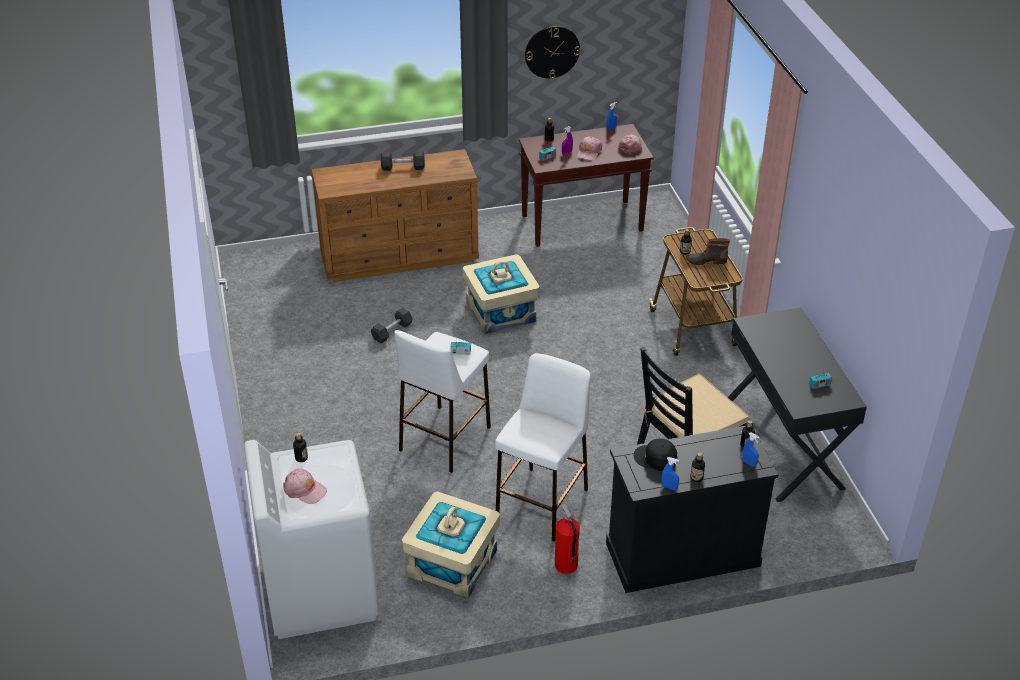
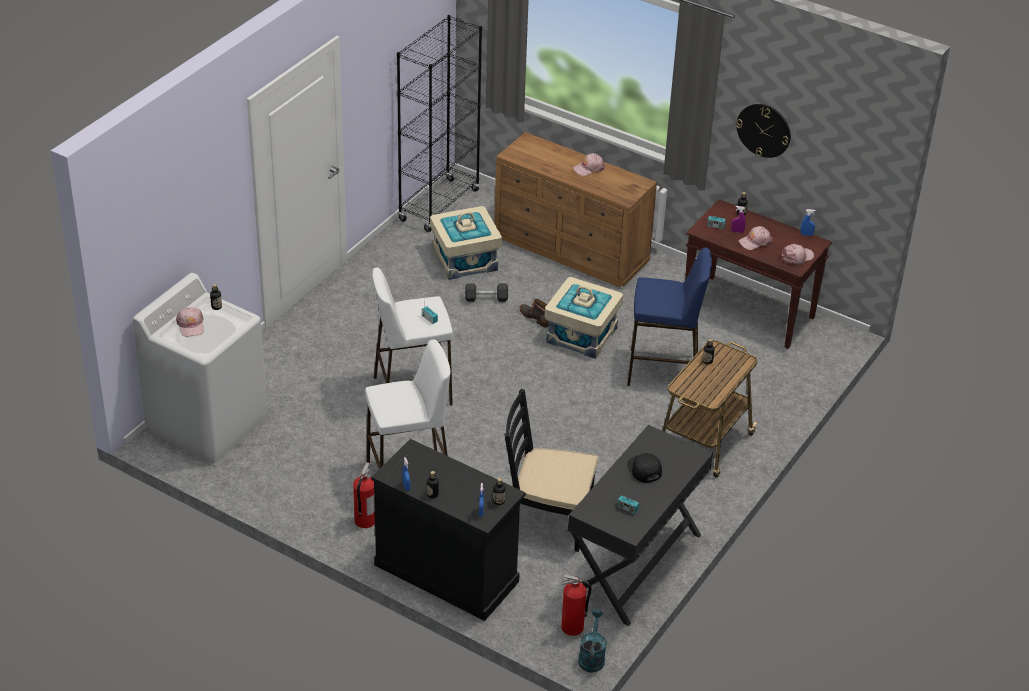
camera: 45 degrees right, 0 degrees up
grey dumbbell [381,151,425,171] -> pink cap [573,153,606,176]
beige storage box [402,491,500,598] -> beige storage box moved to [430,206,502,280]
black cap [634,439,677,471] -> black cap moved to [627,453,662,483]
boot [686,238,730,265] -> boot moved to [520,299,549,327]
none -> black bookcase [397,15,482,232]
none -> fire extinguisher [561,574,591,636]
none -> turquoise watering can [578,610,607,673]
none -> blue stool [627,248,712,386]

